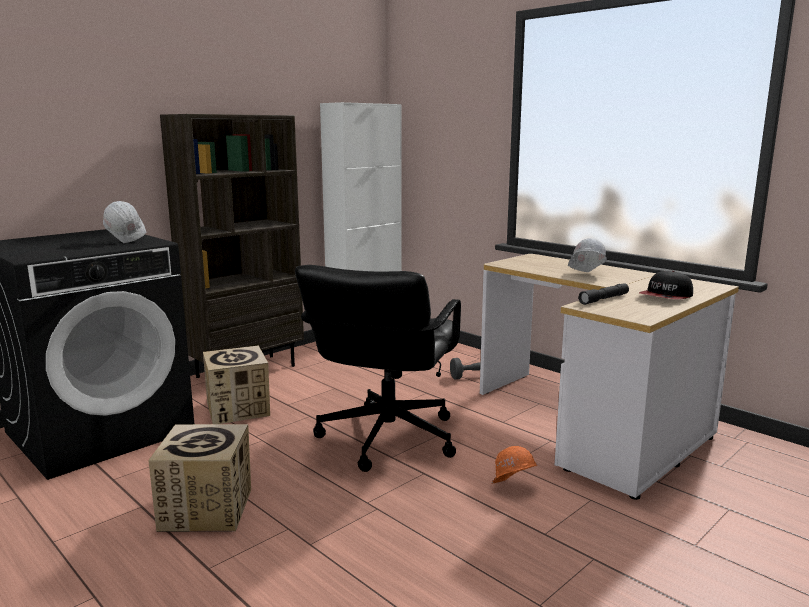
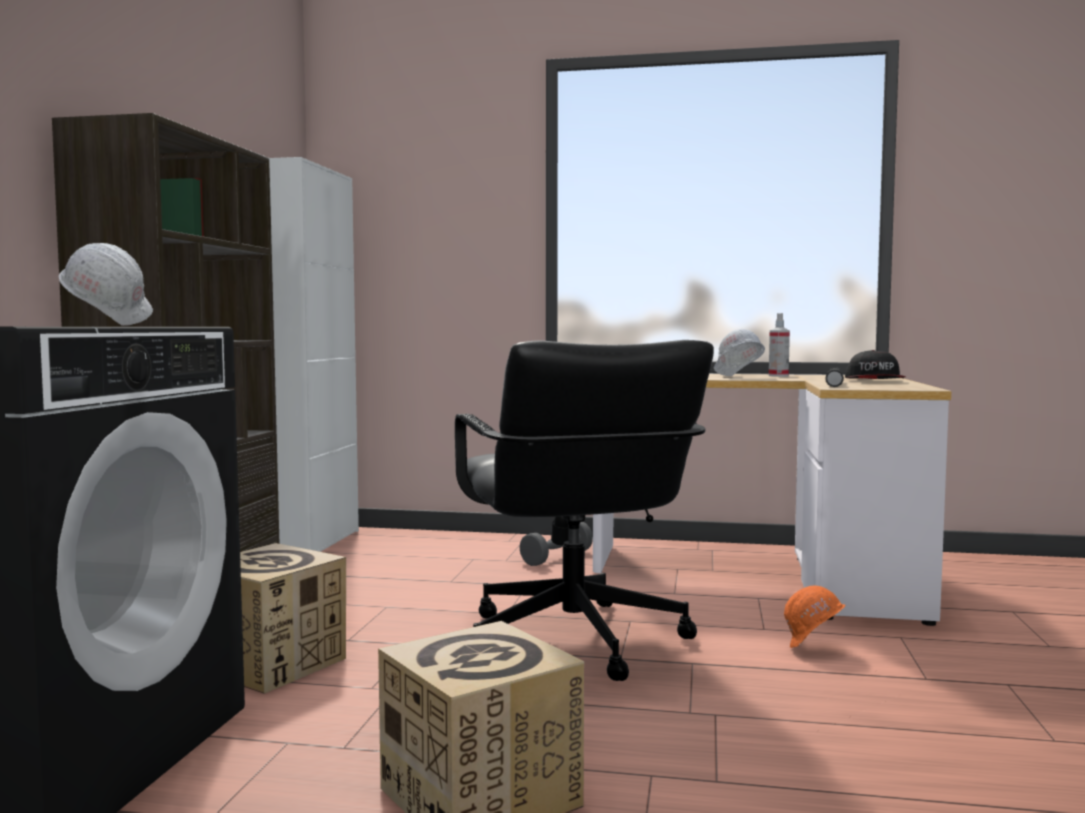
camera: 35 degrees left, 10 degrees down
none -> spray bottle [769,313,790,377]

